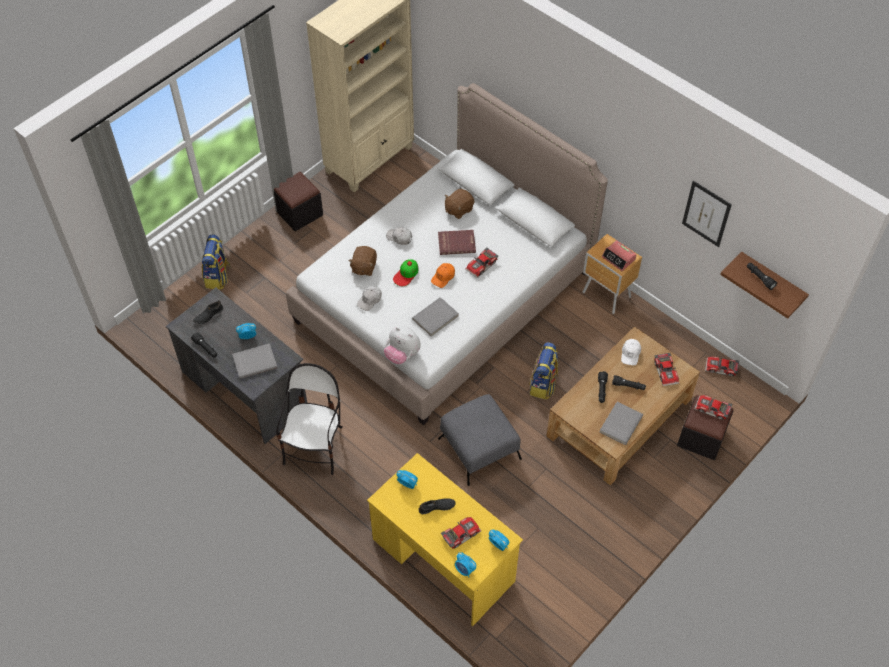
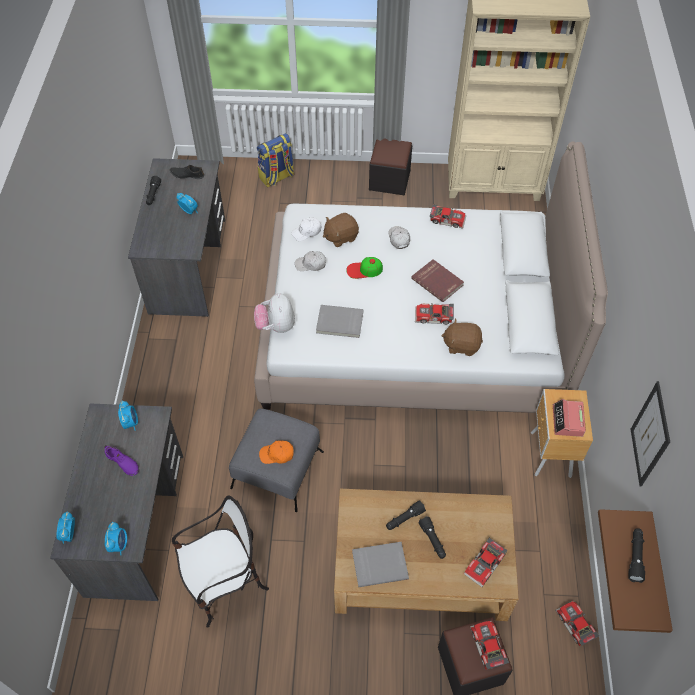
camera: 50 degrees right, 0 degrees up
grey book [232,343,277,379] -> none
chair [276,363,343,475] -> chair moved to [172,495,269,628]
yellow desk [367,453,523,626] -> grey desk [51,403,183,601]
black shoe [419,498,456,514] -> purple shoe [104,445,139,476]
orange cap [431,263,455,288] -> orange cap moved to [259,441,294,464]
toy car [441,517,481,549] -> toy car moved to [430,204,466,229]
brown plush toy [445,189,475,219] -> brown plush toy moved to [441,319,483,356]
backpack [529,342,558,400] -> none
white cap [621,339,641,366] -> white cap moved to [291,217,321,241]

